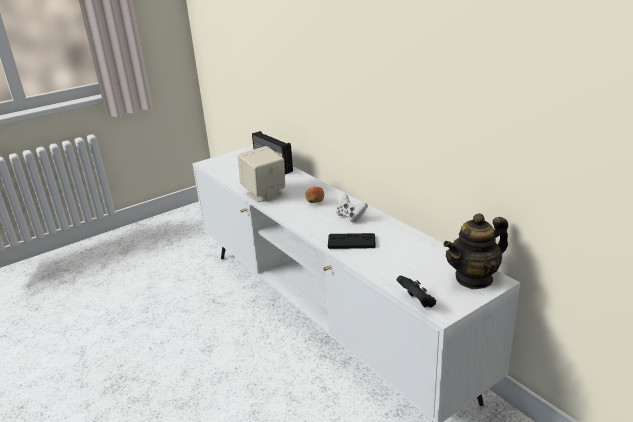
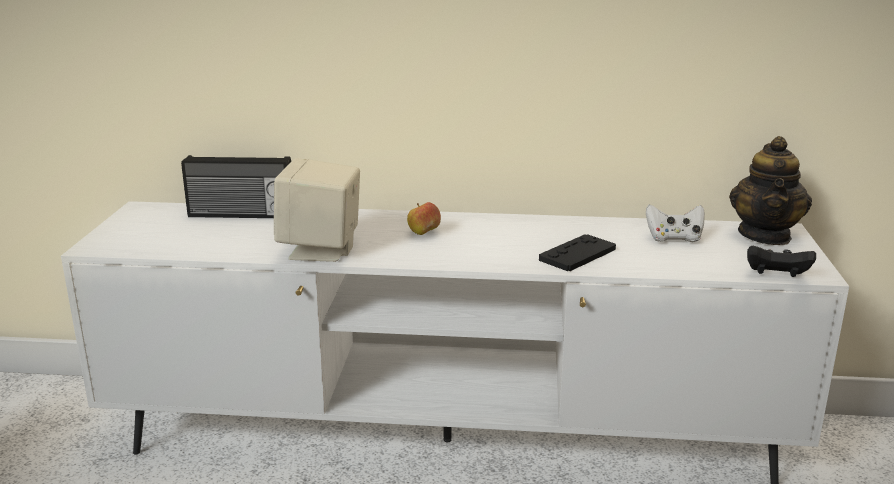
camera: 50 degrees left, 5 degrees down
white game controller [336,194,368,222] -> white game controller moved to [646,204,705,242]

